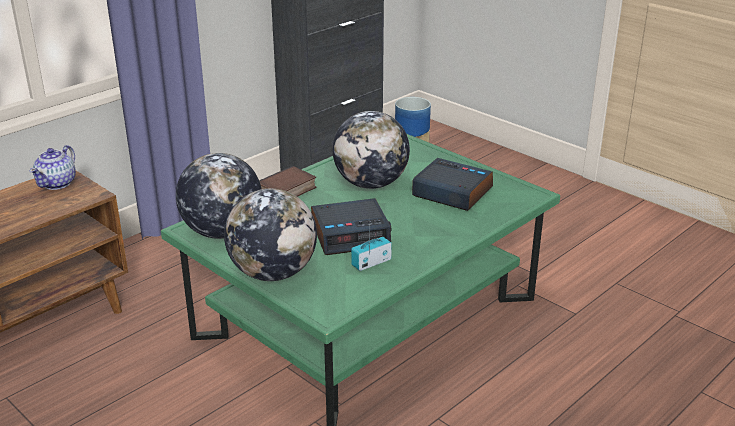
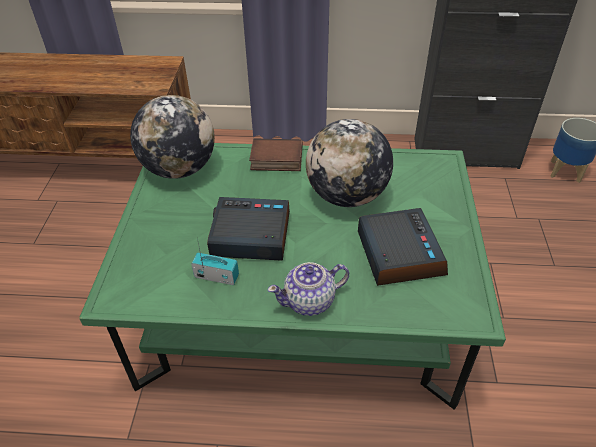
camera: 50 degrees right, 15 degrees up
teapot [29,145,76,190] -> teapot moved to [268,262,349,316]
globe [224,188,317,281] -> none
alarm clock [311,198,391,255] -> alarm clock turned 150 degrees clockwise [207,197,290,261]

